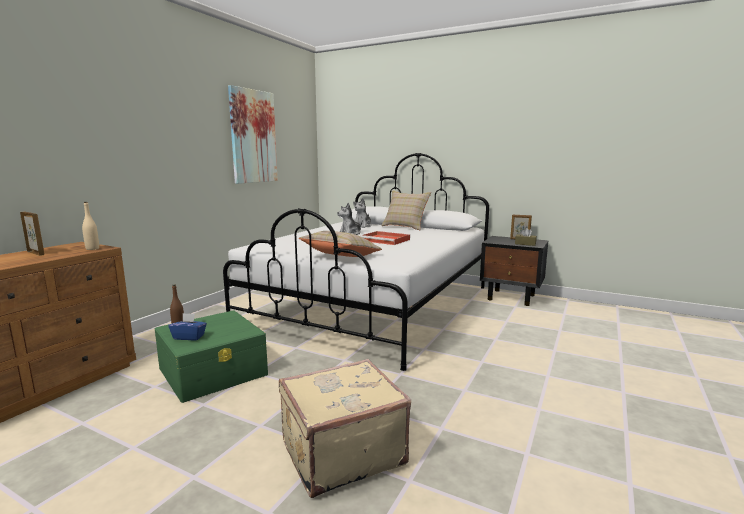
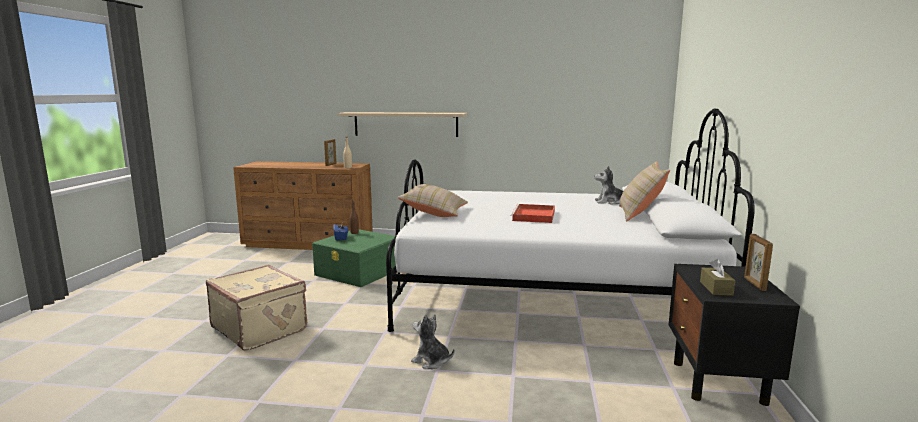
camera: 70 degrees right, 0 degrees up
picture [228,85,278,184] -> none
plush toy [337,203,363,235] -> plush toy moved to [411,314,455,369]
none -> beige shelf [338,112,467,137]

